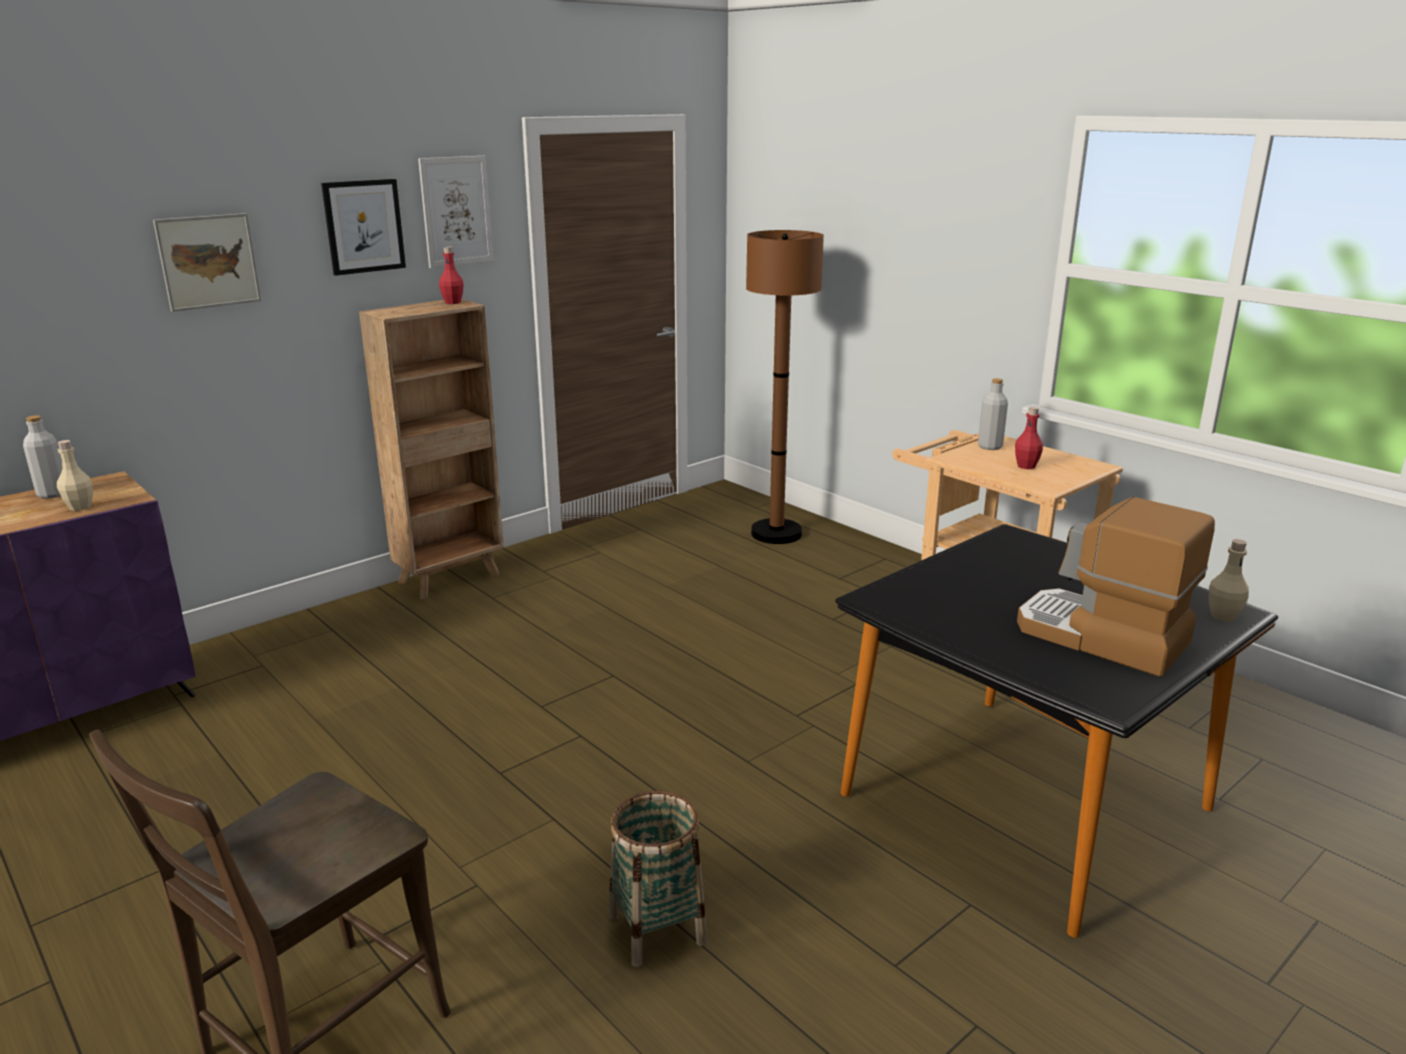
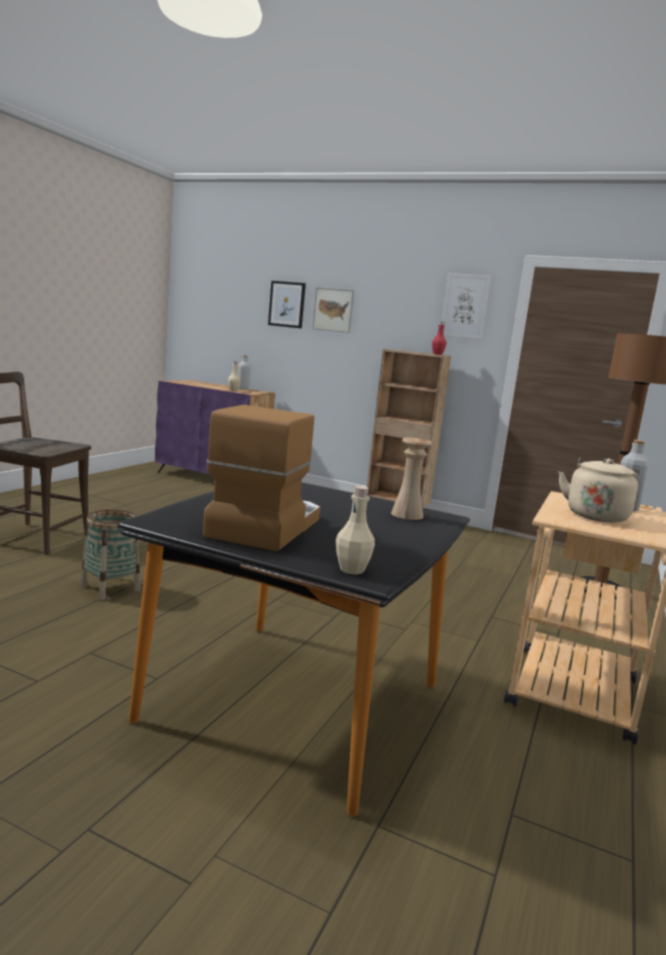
camera: 65 degrees right, 10 degrees down
picture [321,179,406,276] -> picture moved to [268,281,306,329]
red bottle [1015,407,1043,469] -> beige kettle [559,457,640,523]
none -> beige vase [391,438,432,520]

